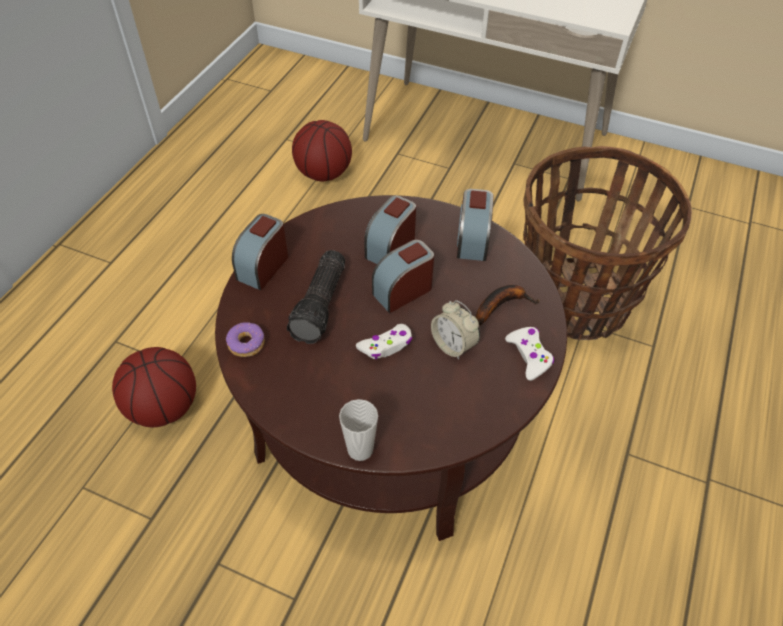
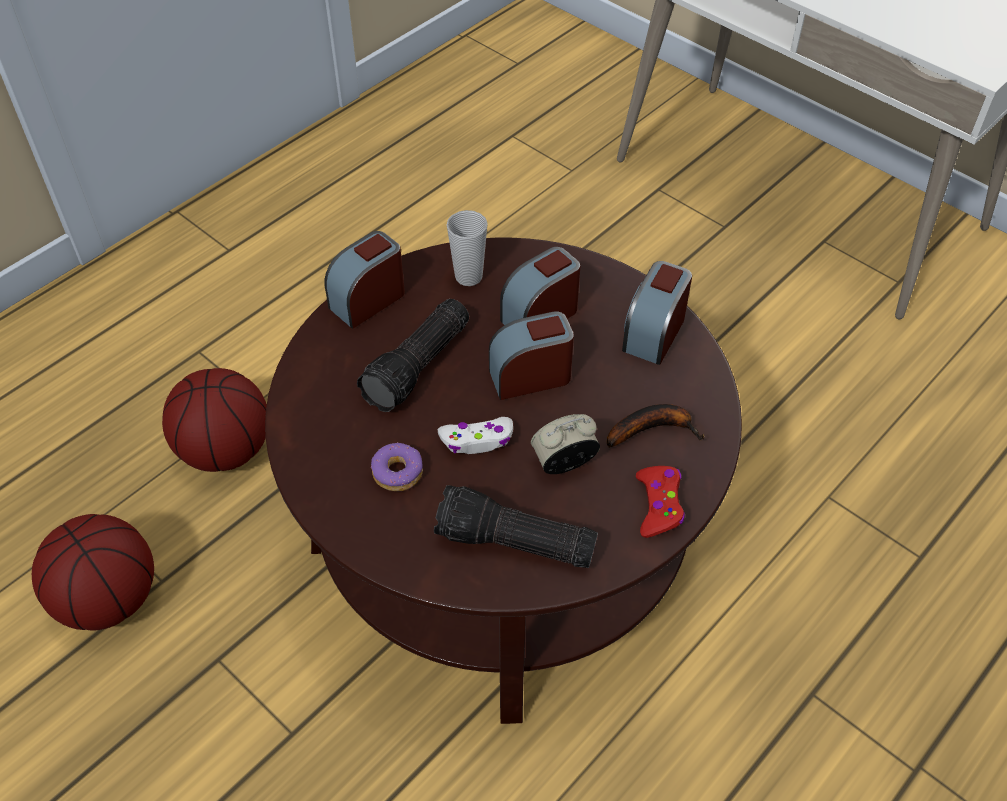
camera: 20 degrees right, 0 degrees up
donut [226,322,265,357] -> donut moved to [371,443,423,491]
basketball [292,120,352,181] -> basketball moved to [32,514,154,630]
cup [339,399,378,461] -> cup moved to [447,210,488,286]
alarm clock [431,300,480,360] -> alarm clock turned 90 degrees clockwise [531,414,600,474]
white game controller [505,327,554,381] -> red game controller [636,466,685,538]
basket [523,146,692,340] -> none
none -> flashlight [434,485,598,568]

